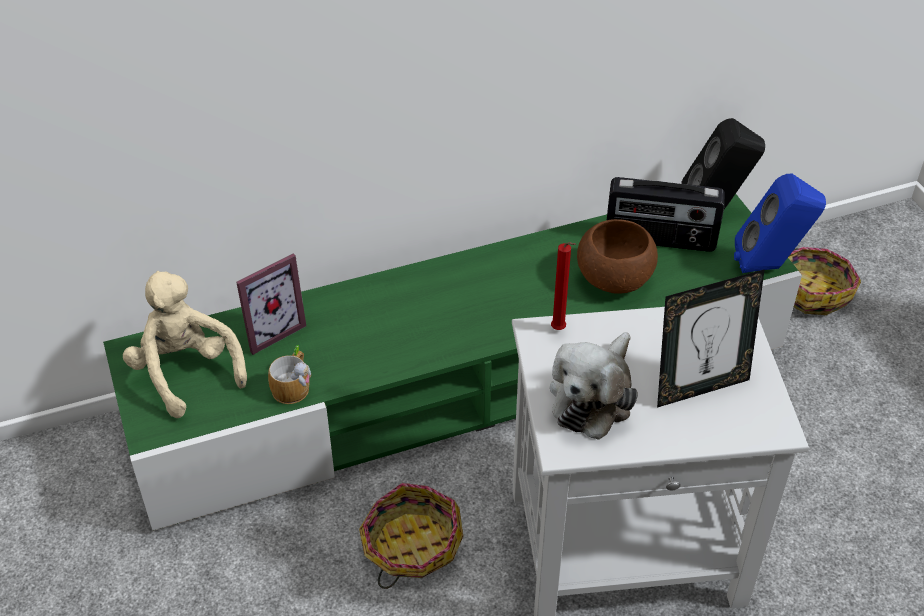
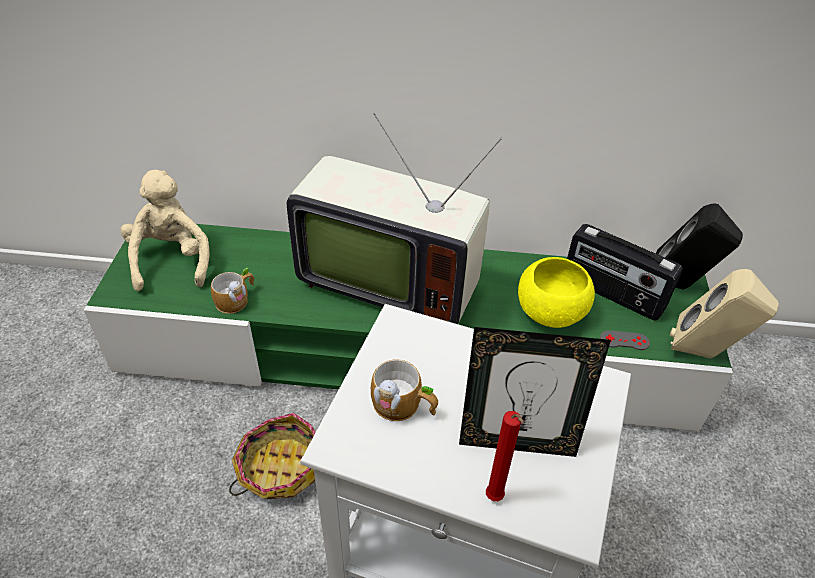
camera: 25 degrees right, 0 degrees up
picture frame [236,254,306,355] -> none
plush toy [550,332,638,440] -> mug [371,359,438,421]
red candle [551,242,576,330] -> red candle moved to [486,411,524,501]
brown bowl [577,219,658,294] -> yellow bowl [518,257,595,328]
blue speaker [734,174,826,273] -> beige speaker [670,269,779,358]
basket [788,247,861,315] -> none
none -> television [287,113,502,324]
none -> grey game controller [600,330,650,350]

